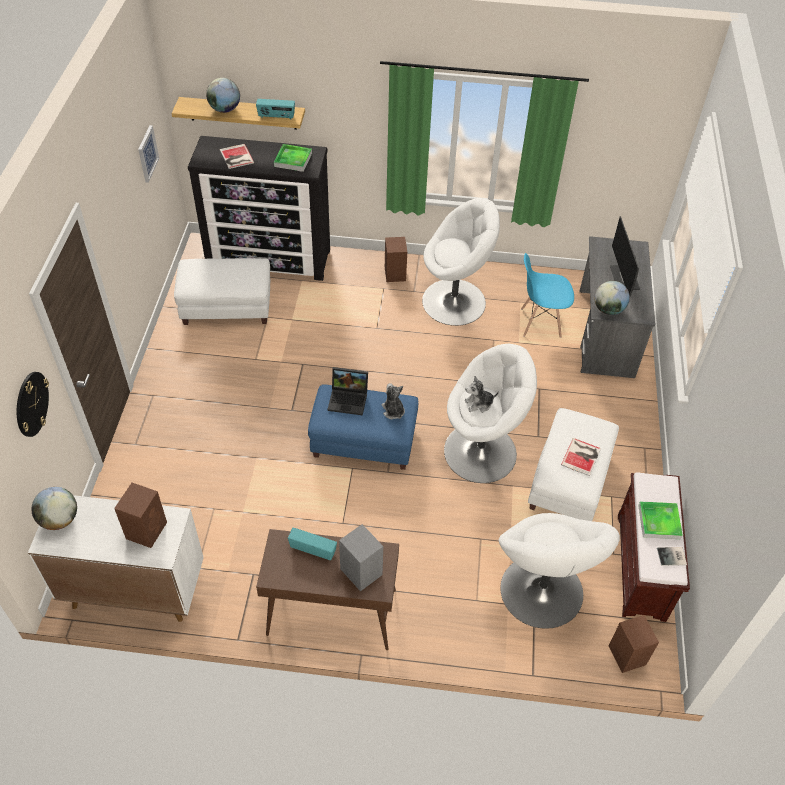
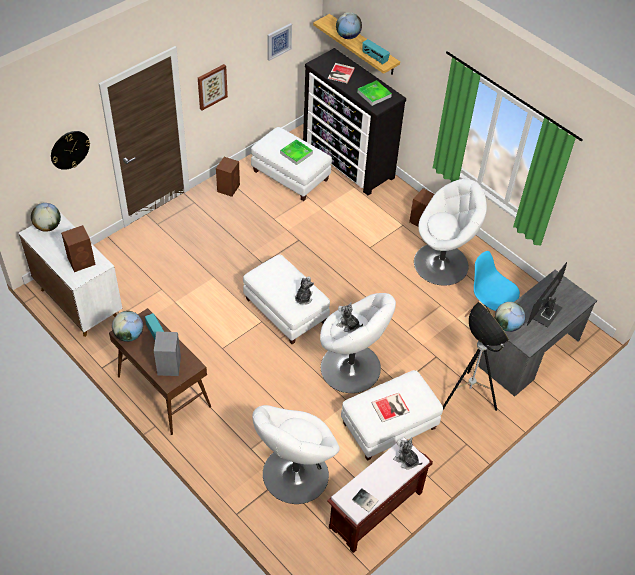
camera: 40 degrees right, 0 degrees up
blue ottoman [308,385,418,470] -> white ottoman [243,255,330,344]
laptop [328,367,368,416] -> none
white armchair [422,198,500,326] -> white armchair turned 45 degrees counterclockwise [414,179,487,286]
brown speaker [609,615,659,673] -> brown speaker moved to [216,157,240,197]
tray [638,502,683,539] -> tray moved to [280,139,313,165]
none -> globe [112,311,143,342]
none -> picture [198,64,228,110]
none -> plush toy [393,438,422,469]
none -> floor lamp [443,302,509,411]

